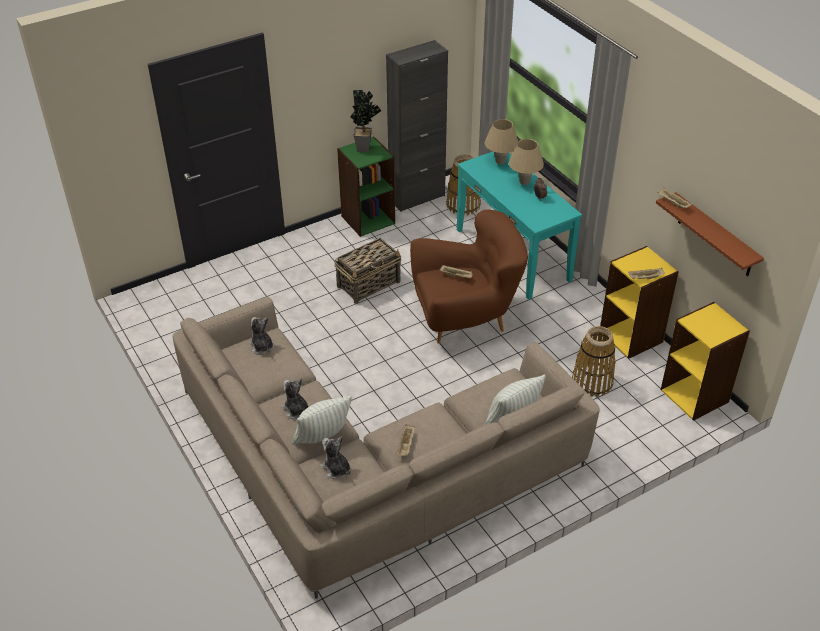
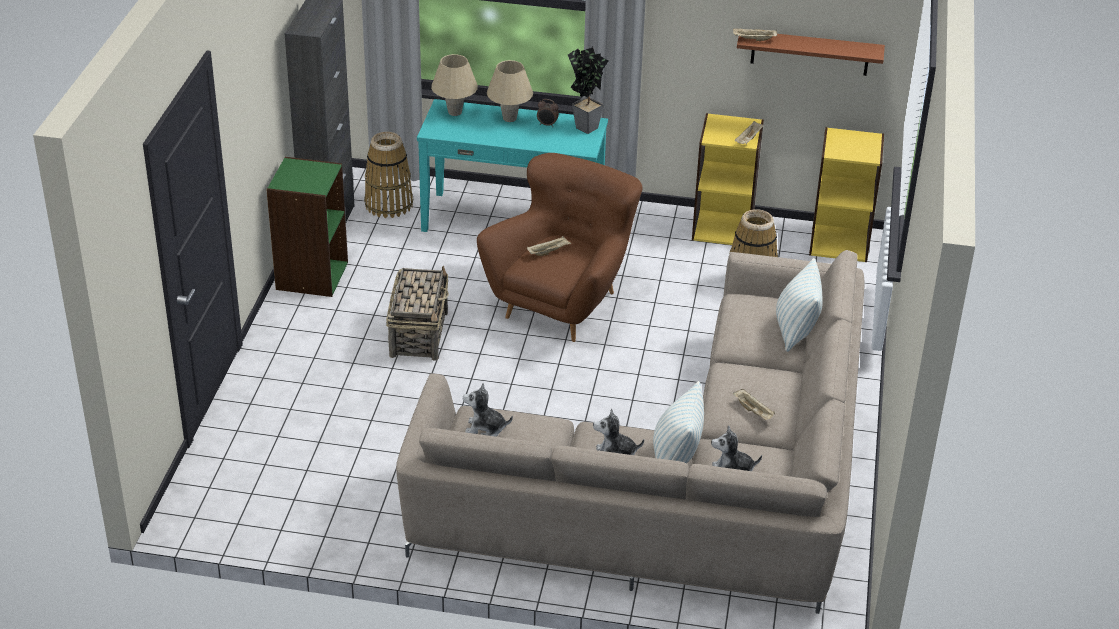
camera: 50 degrees left, 5 degrees down
potted plant [350,90,381,152] -> potted plant moved to [568,45,608,134]

